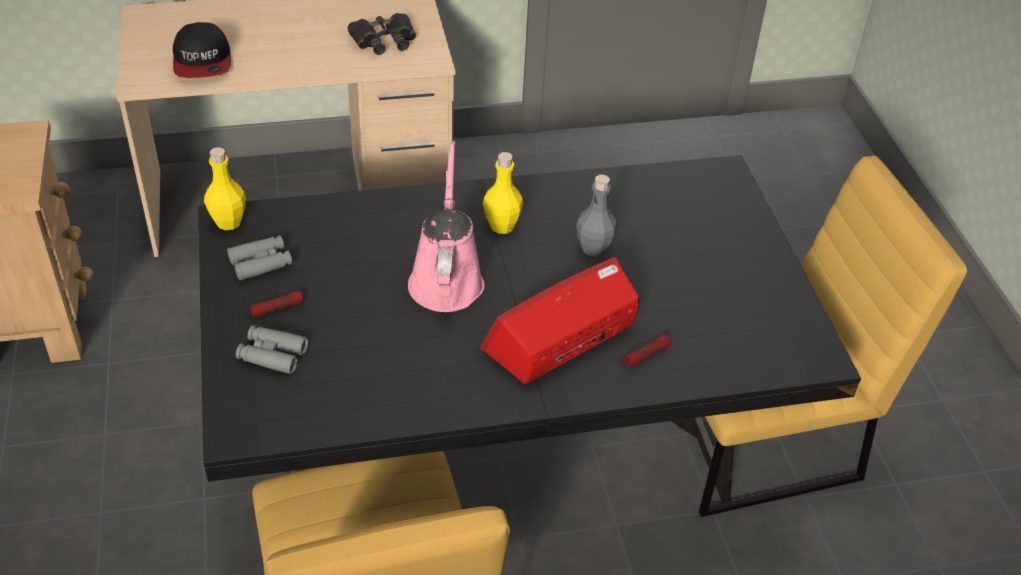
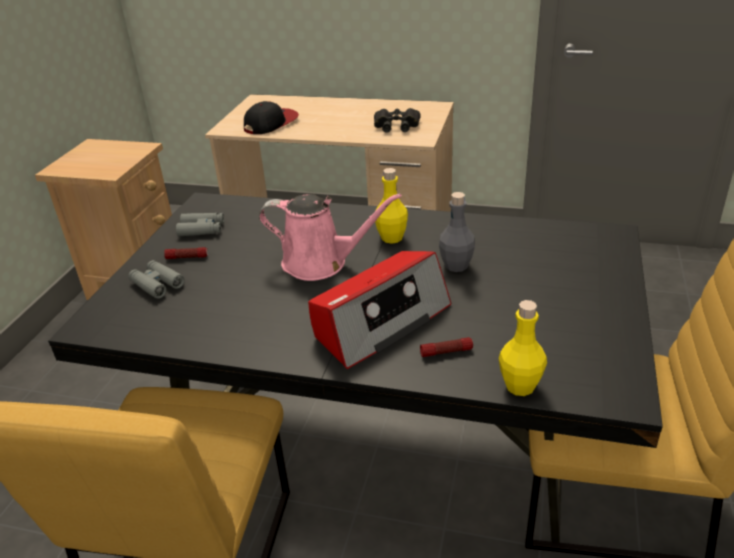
camera: 30 degrees right, 10 degrees down
cap [173,22,231,78] -> cap turned 150 degrees counterclockwise [244,101,299,134]
yellow bottle [204,147,246,230] -> yellow bottle moved to [499,300,547,396]
pink watering can [408,141,484,312] -> pink watering can turned 75 degrees clockwise [259,194,402,281]
radio [480,257,640,384] -> radio turned 150 degrees clockwise [308,251,451,369]

